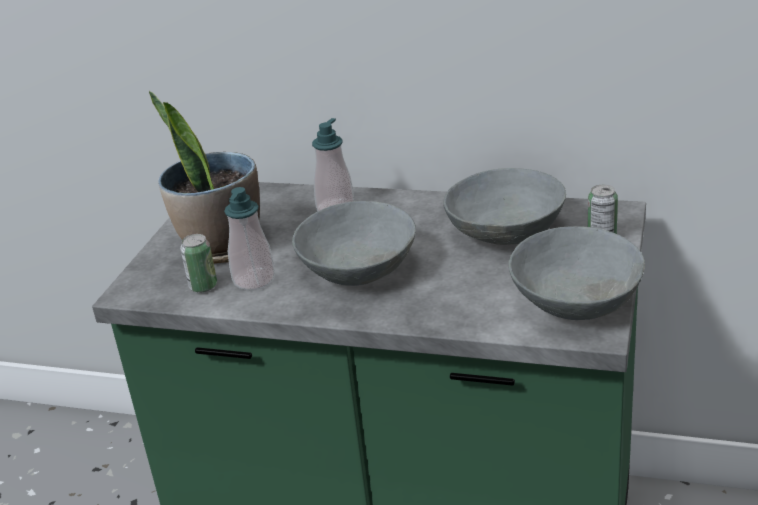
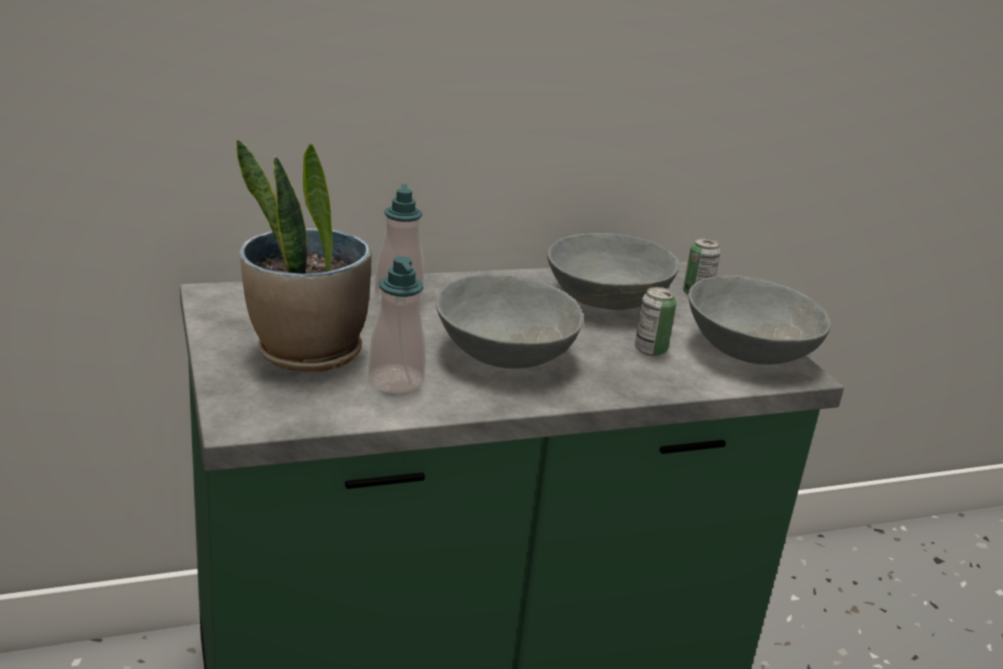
camera: 40 degrees left, 5 degrees down
can [180,234,217,293] -> can moved to [635,287,676,356]

